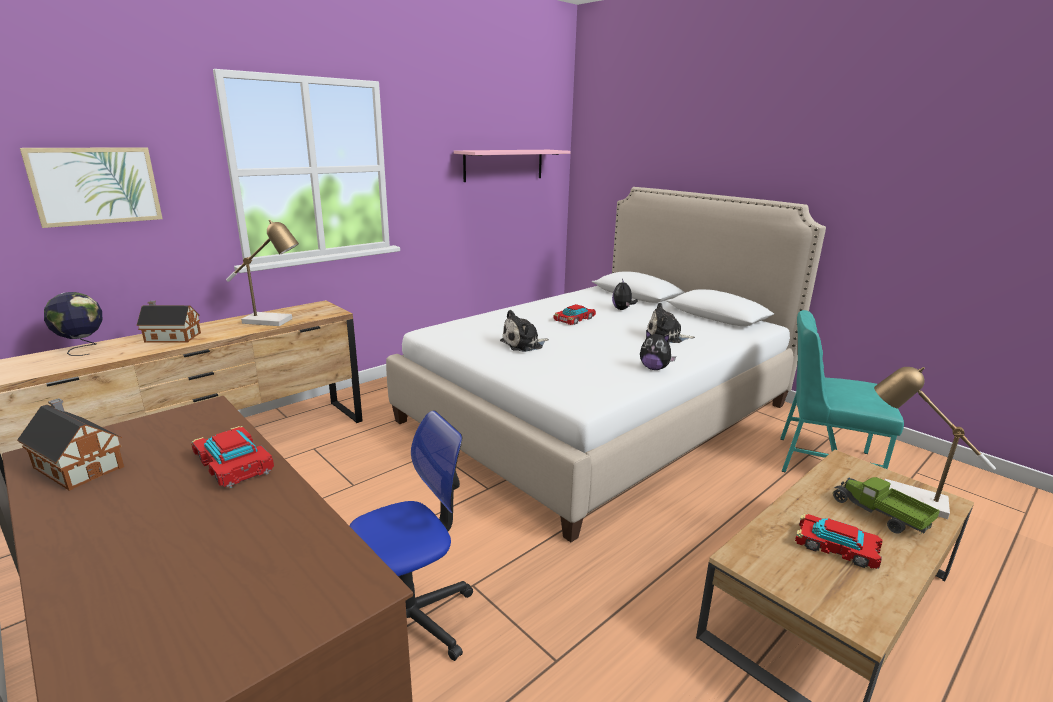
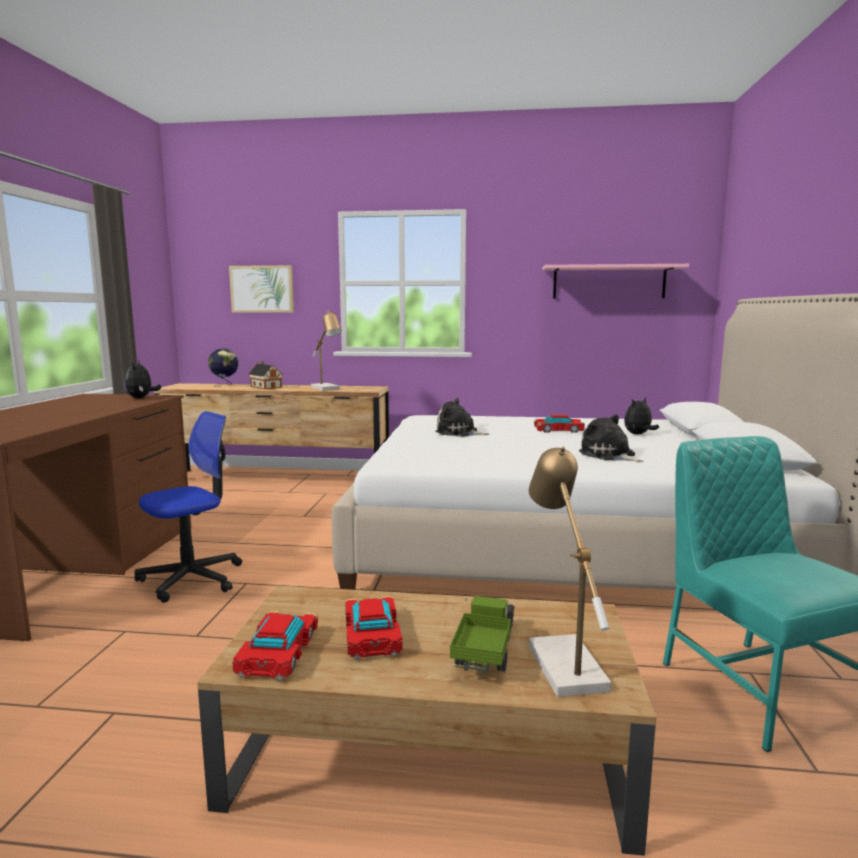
camera: 50 degrees right, 10 degrees down
toy house [17,398,124,491] -> none
toy car [191,426,274,488] -> toy car moved to [232,611,318,681]
office chair [349,410,473,661] -> office chair turned 60 degrees counterclockwise [134,411,242,603]
plush toy [640,330,676,370] -> plush toy moved to [124,361,161,398]

